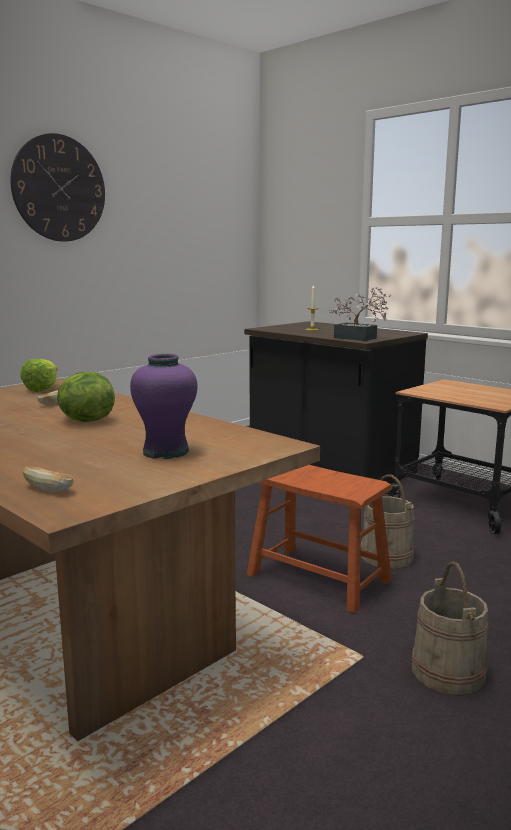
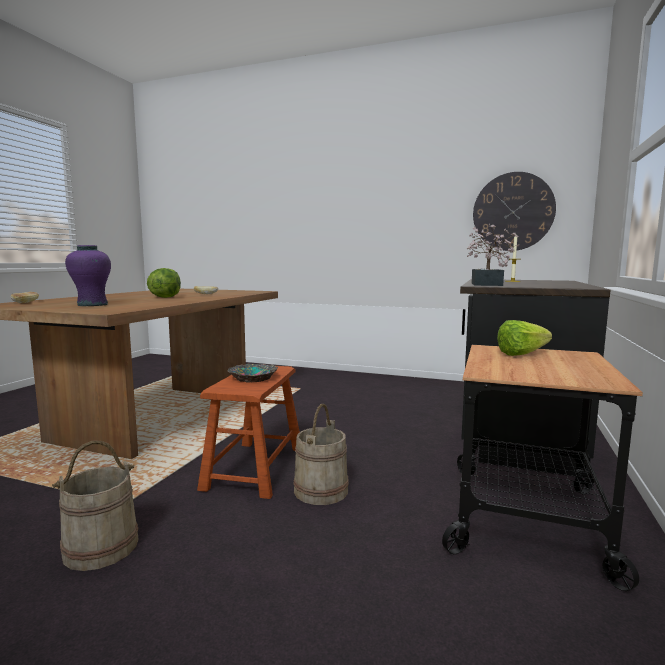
camera: 65 degrees right, 5 degrees down
wall clock [11,133,105,242] -> wall clock moved to [473,172,556,251]
lettuce [20,359,57,392] -> lettuce moved to [497,320,552,356]
none -> bowl [227,364,278,383]

